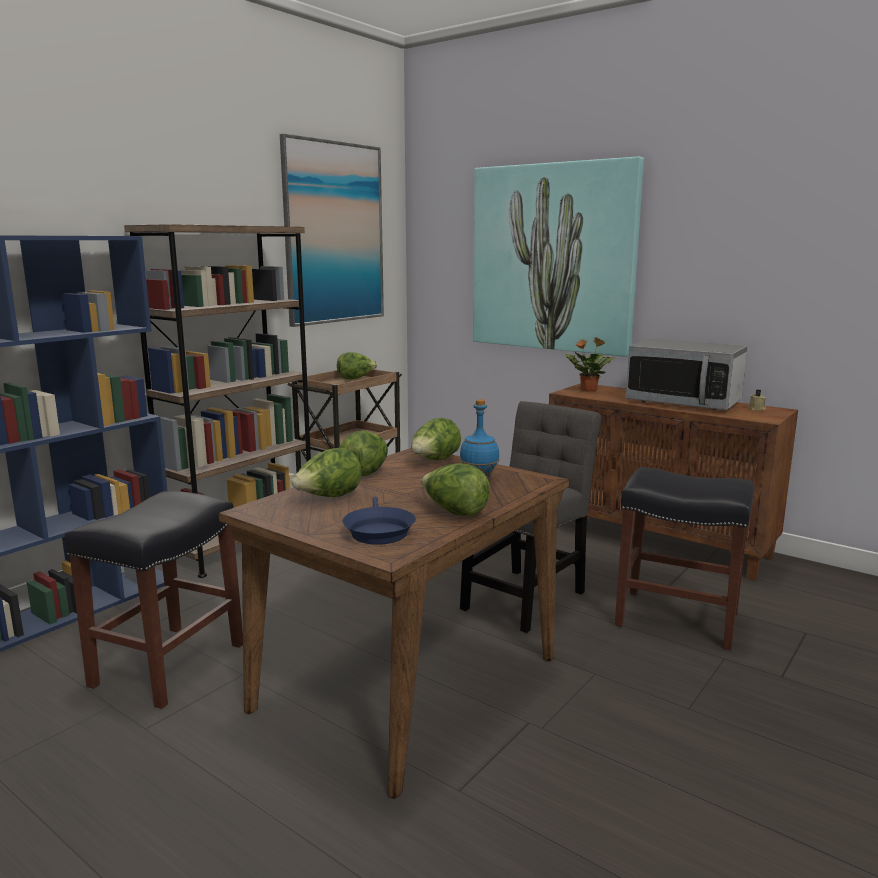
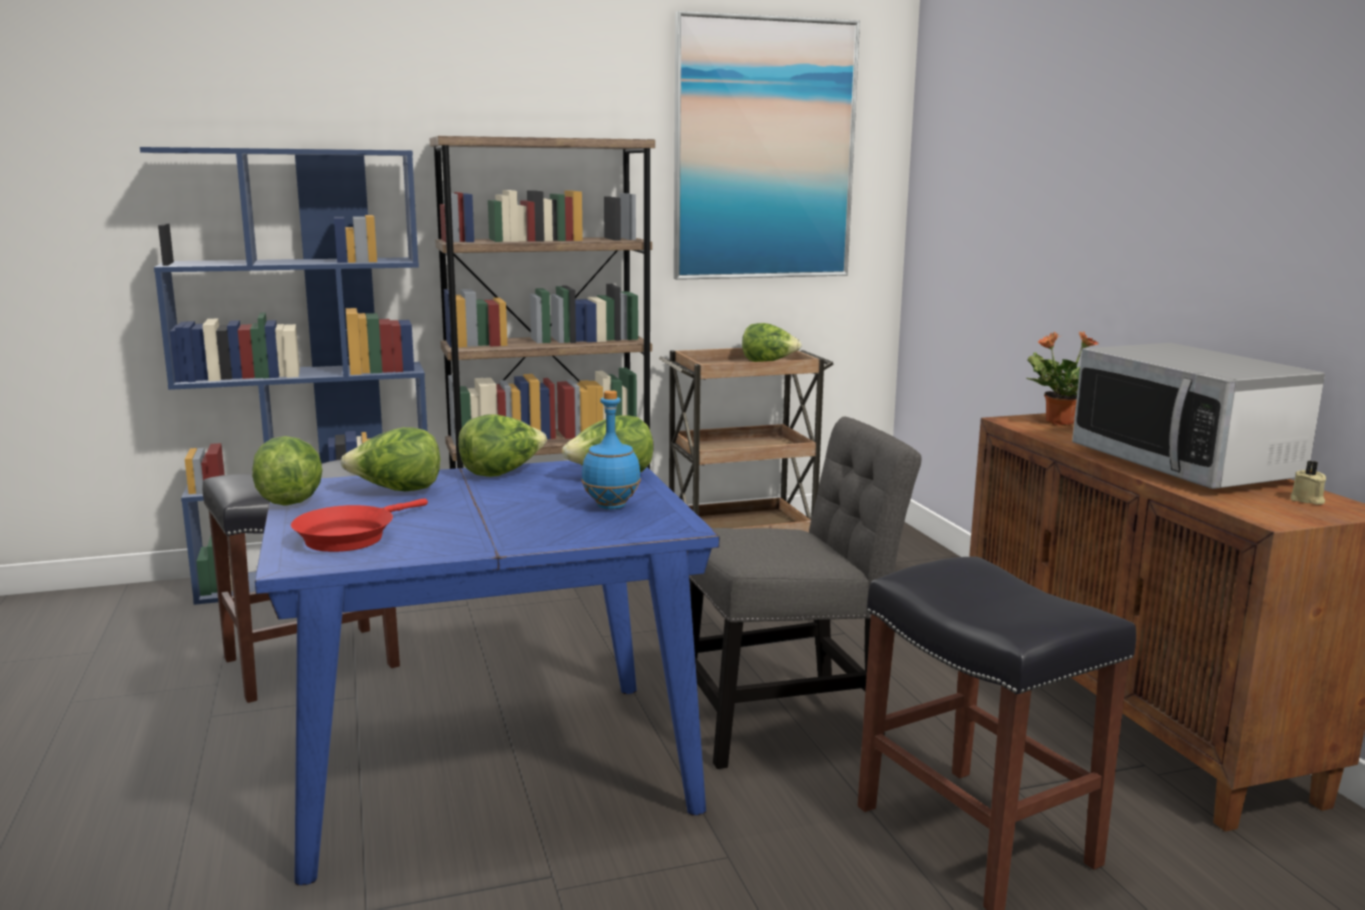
camera: 35 degrees right, 0 degrees up
brown dining table [219,448,569,799] -> blue dining table [255,460,719,885]
blue frying pan [343,497,416,545] -> red frying pan [291,499,428,552]
lettuce [421,464,490,516] -> lettuce moved to [252,436,322,506]
picture [473,157,644,357] -> none

